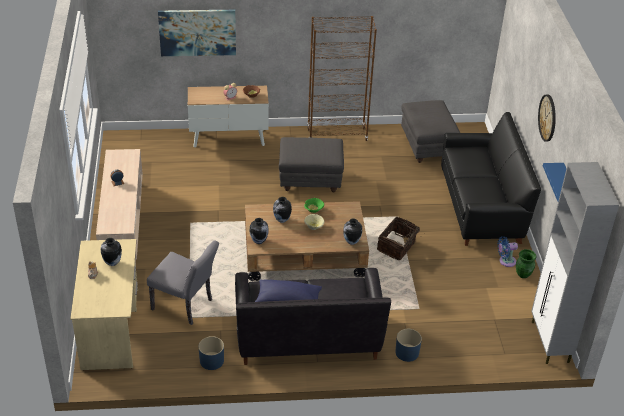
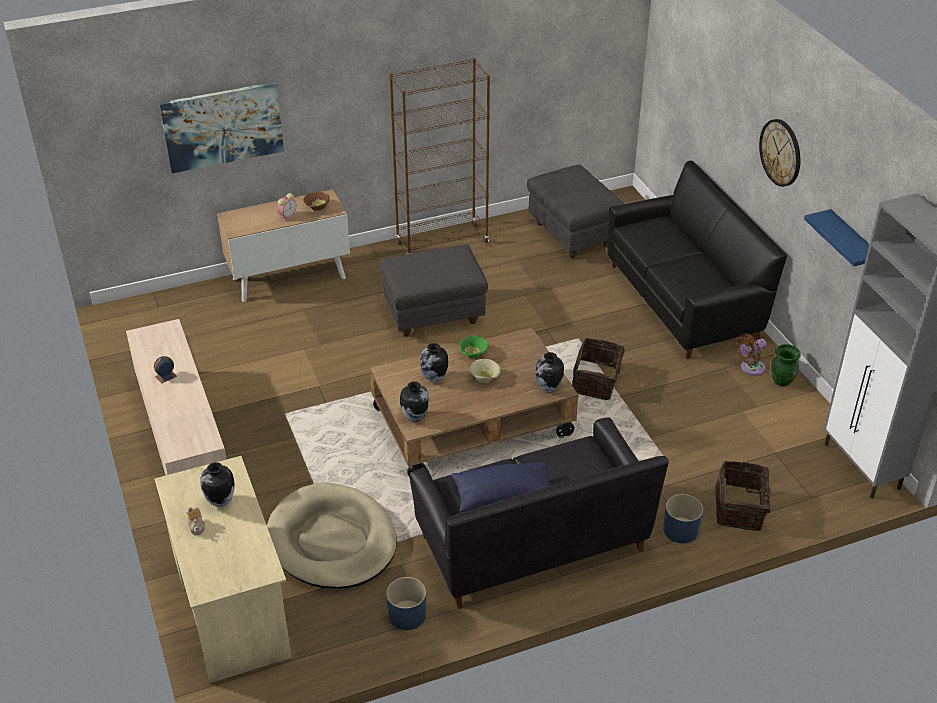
camera: 15 degrees left, 0 degrees up
grey chair [147,240,219,325] -> beige dog bed [267,483,397,589]
blue fan [497,236,518,267] -> brown fan [736,333,767,376]
none -> basket [715,461,778,531]

